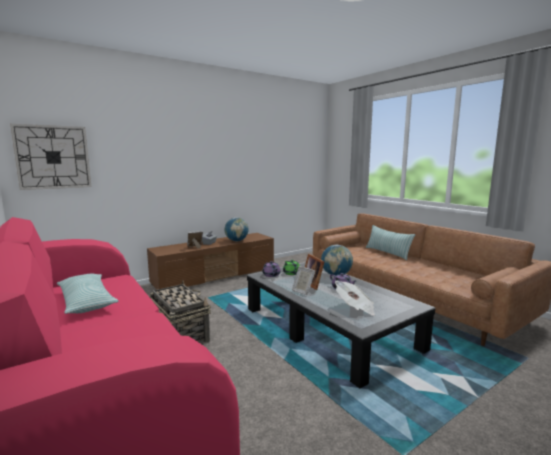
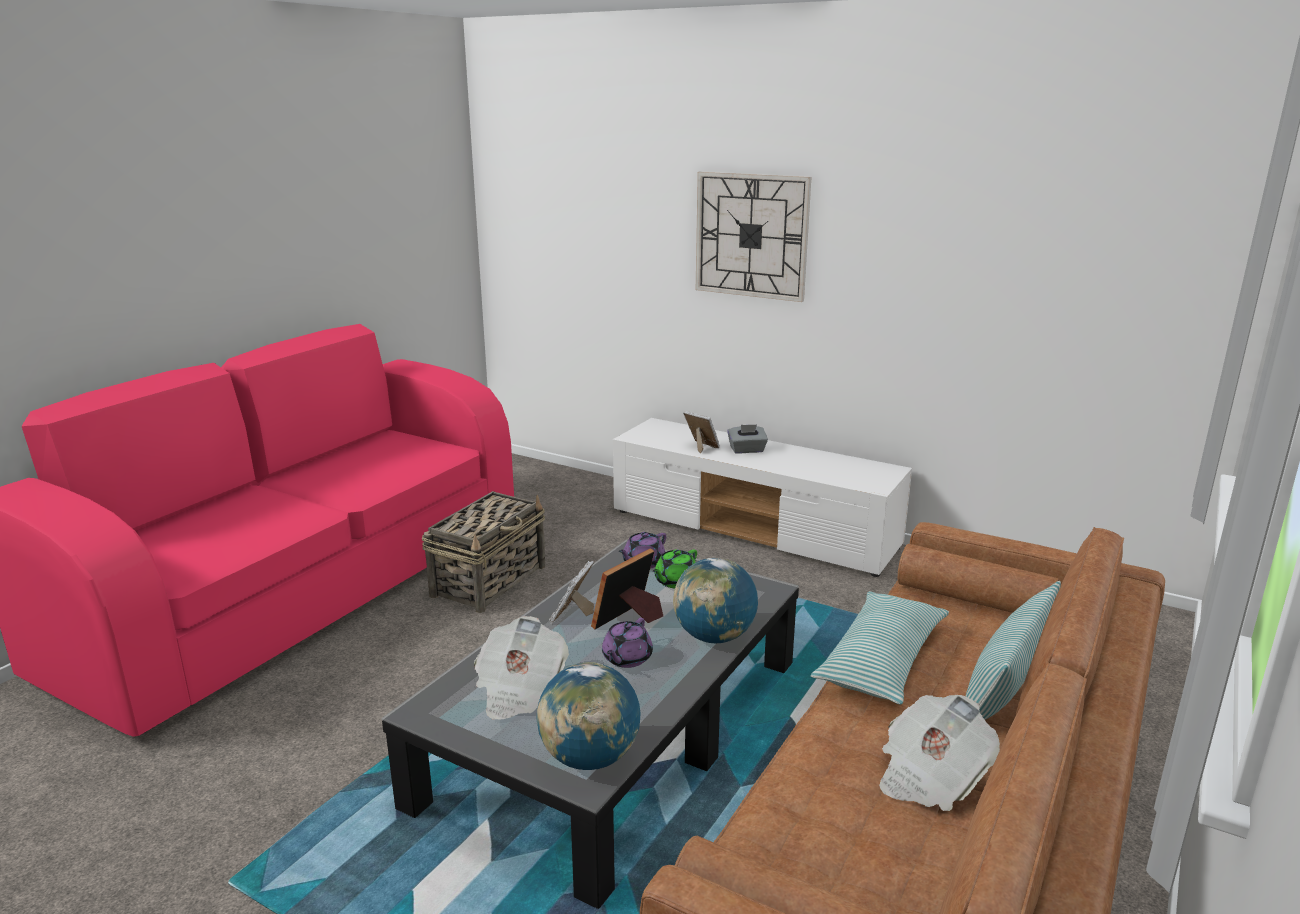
camera: 65 degrees right, 10 degrees up
wall clock [10,124,91,190] -> wall clock moved to [696,171,811,302]
pillow [57,274,119,314] -> pillow moved to [810,591,949,705]
brown tv stand [147,233,274,290] -> white tv stand [613,418,912,577]
globe [224,217,249,241] -> globe moved to [537,662,640,770]
none -> newspaper [879,695,1000,811]

